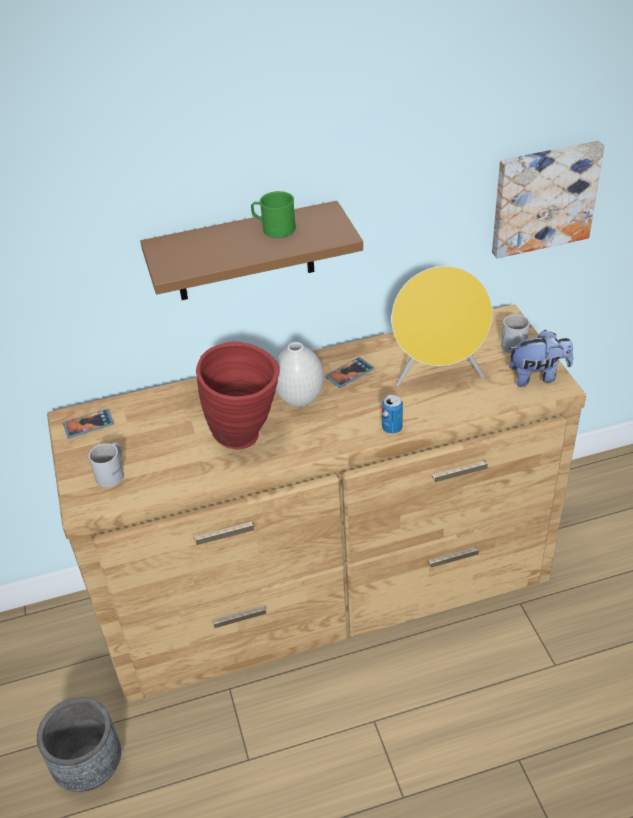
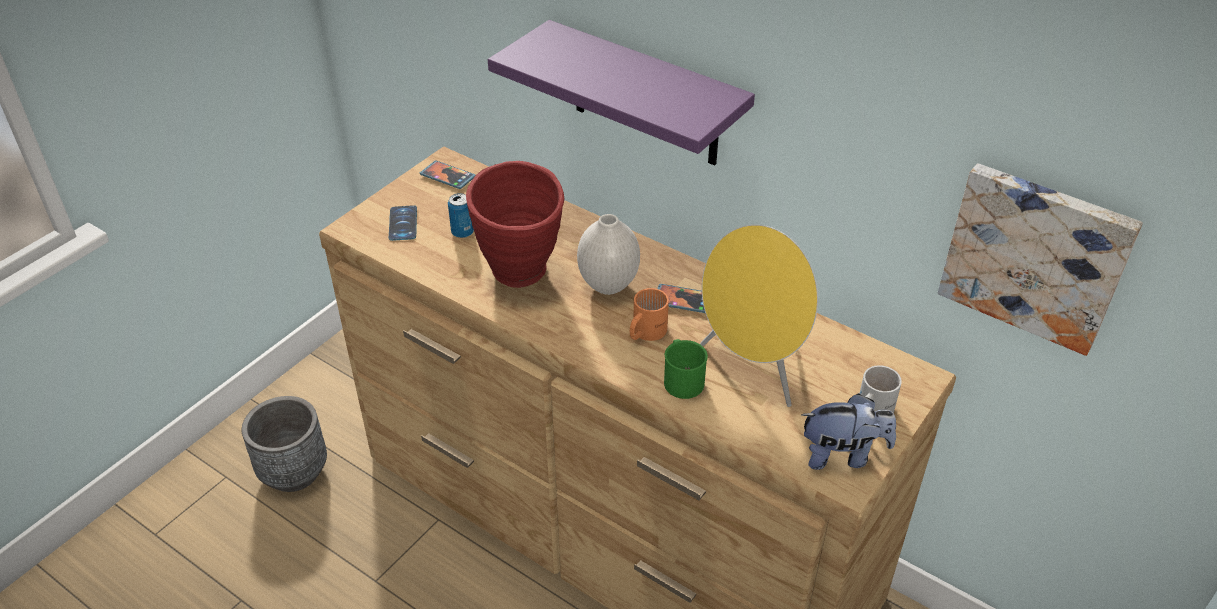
camera: 50 degrees right, 0 degrees up
white mug [88,443,124,487] -> phone [389,205,417,241]
brown shelf [140,201,363,300] -> purple shelf [488,20,755,166]
green mug [251,191,295,238] -> green mug moved to [664,339,708,399]
can [382,395,403,434] -> can moved to [448,193,474,238]
plush toy [508,330,573,387] -> plush toy turned 45 degrees counterclockwise [802,393,896,470]
none -> orange mug [630,288,669,341]

